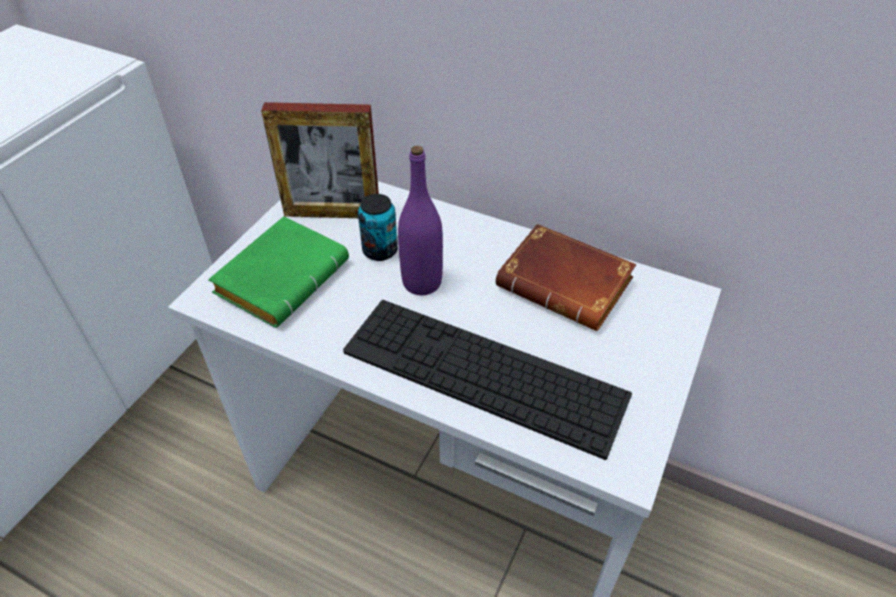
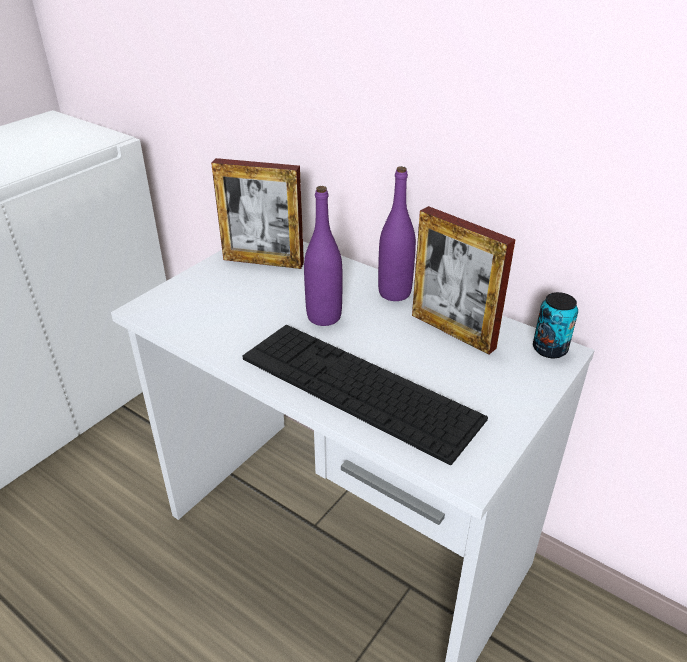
camera: 10 degrees right, 10 degrees down
green book [208,216,349,328] -> none
can [358,194,398,261] -> can moved to [533,292,578,358]
brown book [496,224,636,331] -> picture frame [412,206,515,354]
none -> purple bottle [378,166,416,301]

